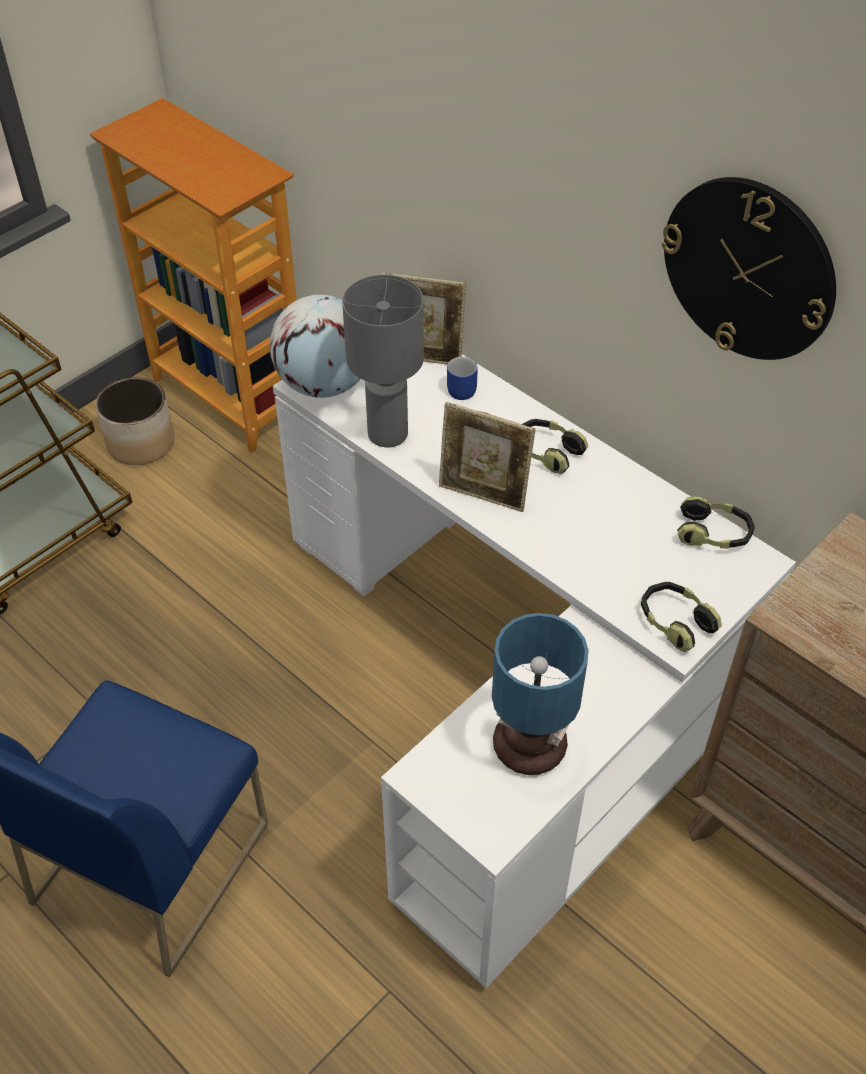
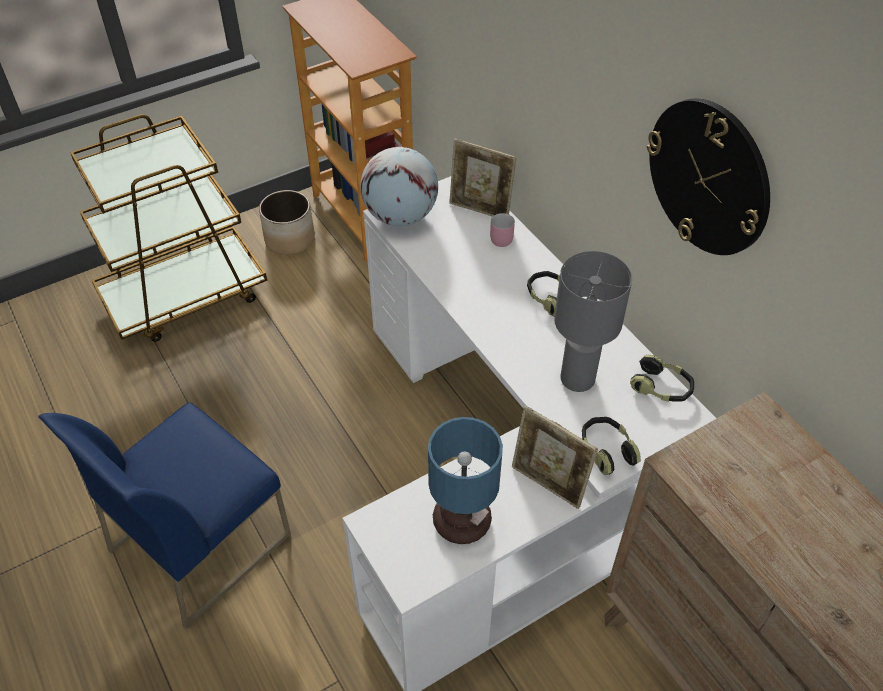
camera: 15 degrees right, 0 degrees up
grey table lamp [342,275,424,447] -> grey table lamp moved to [554,251,632,392]
picture frame [439,402,535,512] -> picture frame moved to [512,405,598,509]
blue mug [447,357,478,400] -> pink mug [490,213,515,247]

